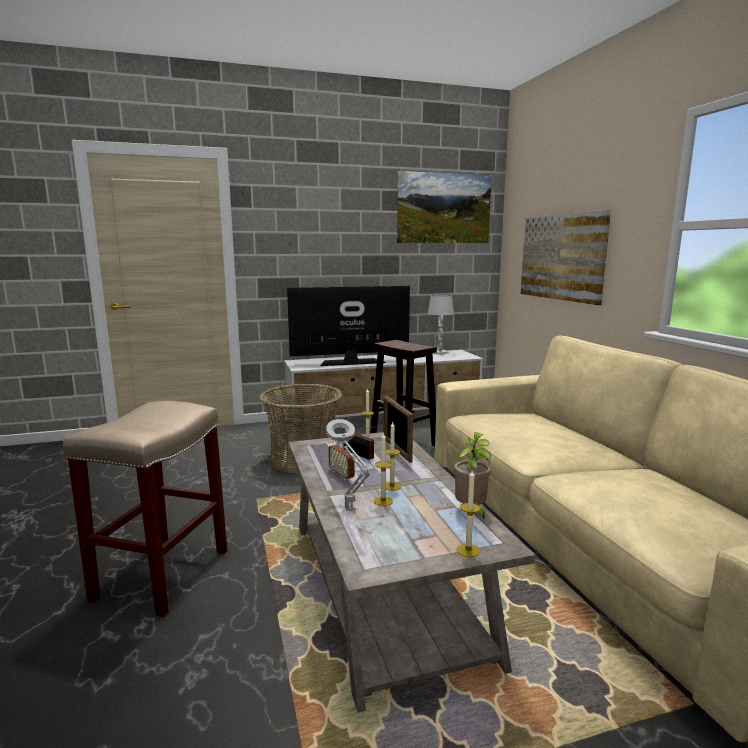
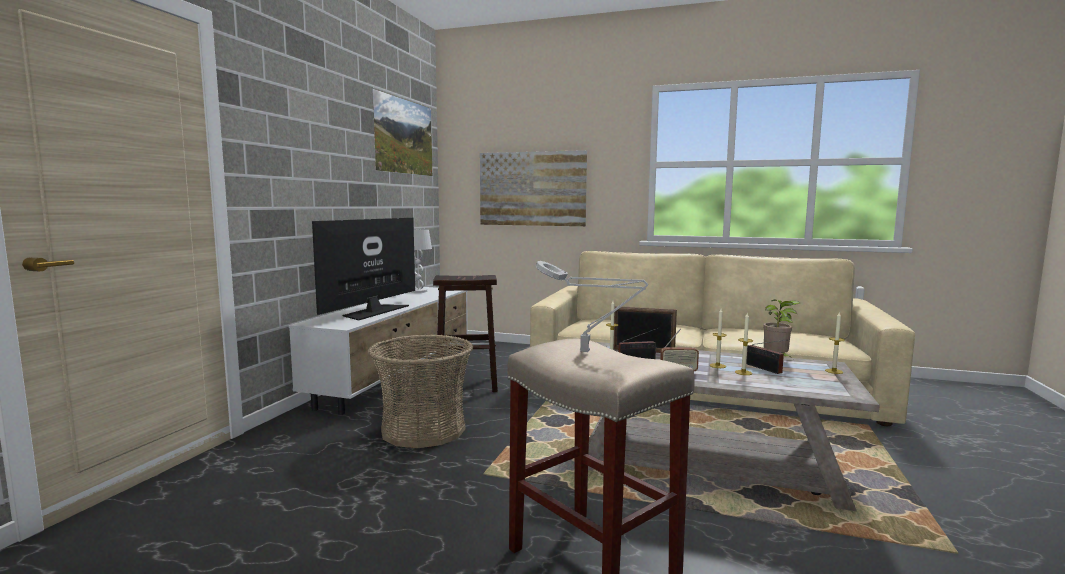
camera: 55 degrees left, 5 degrees down
grey table lamp [326,419,371,511] -> grey table lamp moved to [536,261,648,352]
none -> radio [746,340,786,374]

